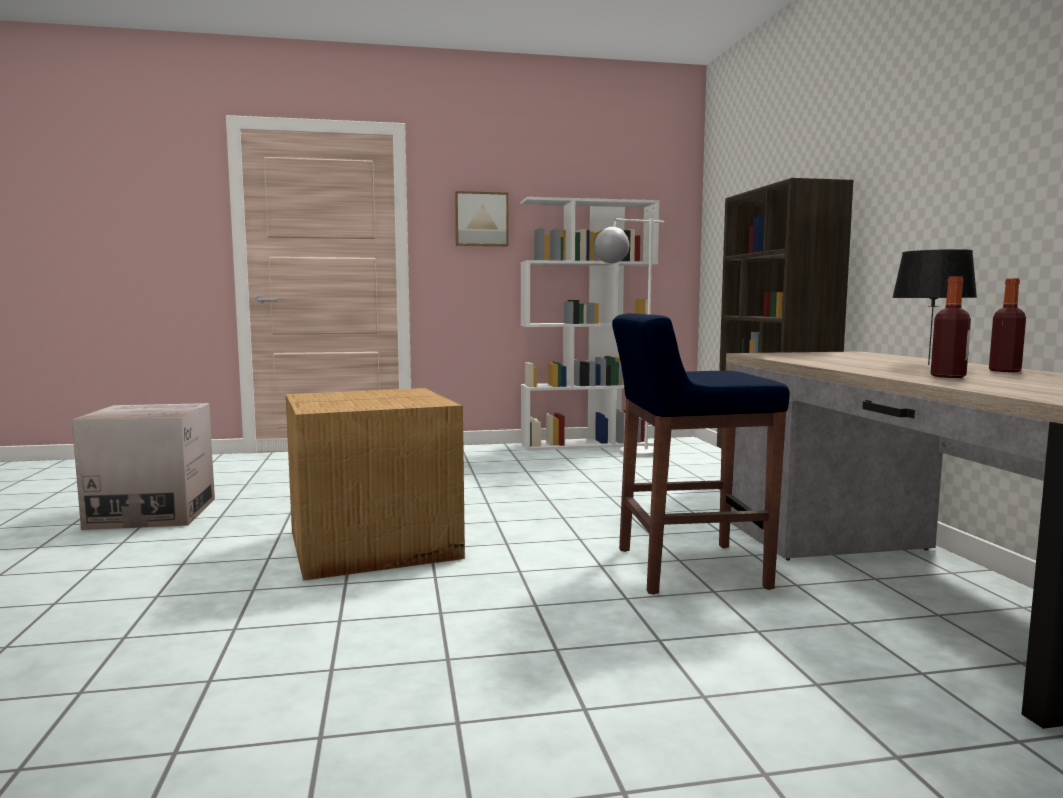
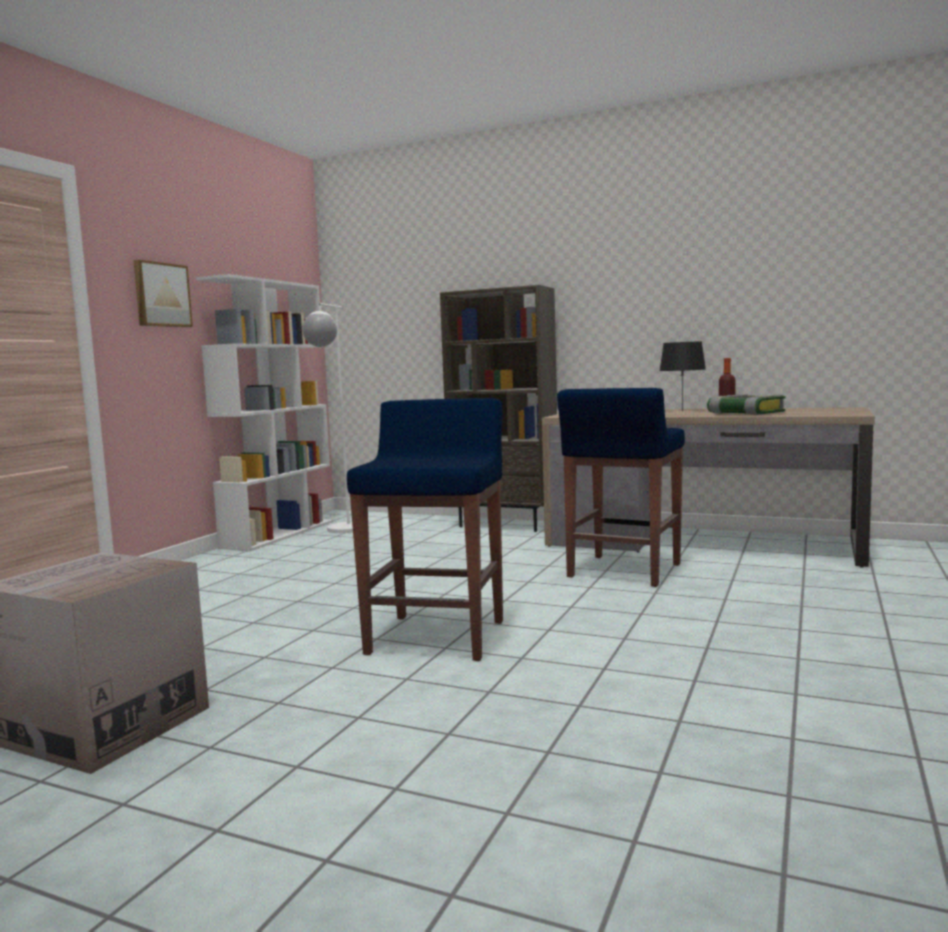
camera: 55 degrees left, 0 degrees up
cardboard box [286,388,465,581] -> blue stool [347,398,503,661]
bottle [931,276,971,378] -> book [707,394,786,415]

